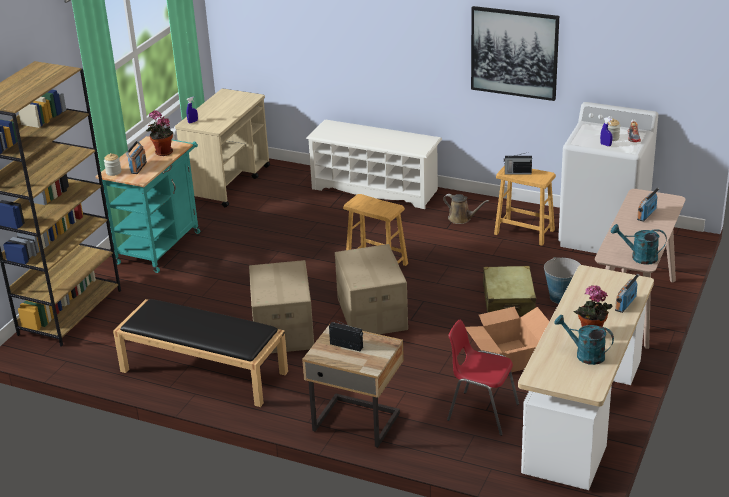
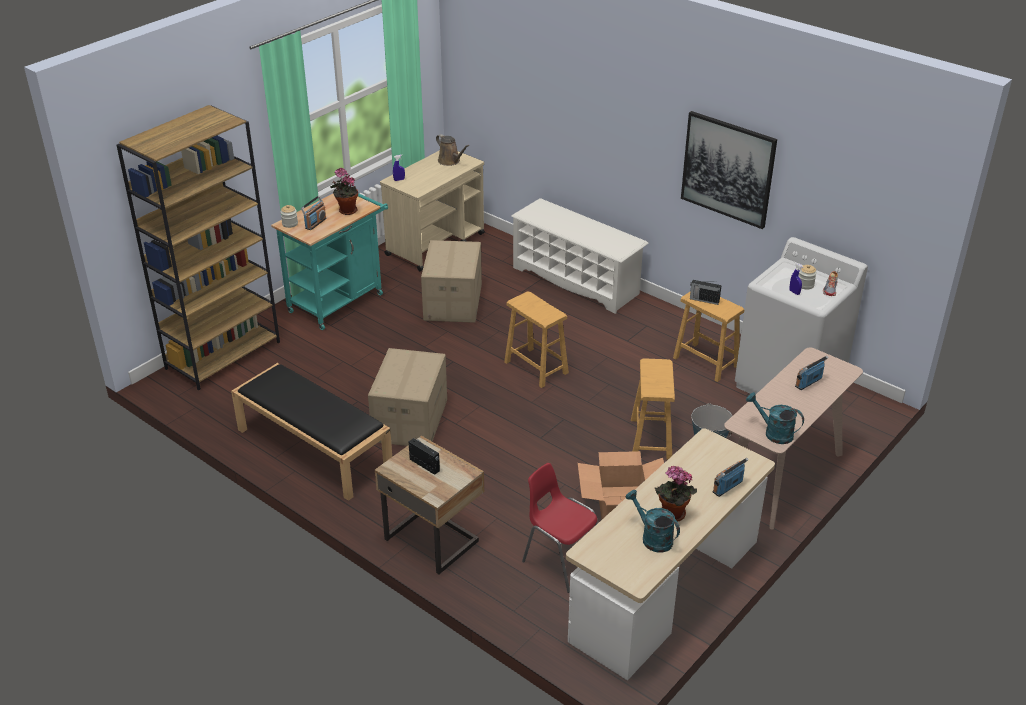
camera: 15 degrees right, 5 degrees up
cardboard box [335,244,408,335] -> cardboard box moved to [421,240,482,323]
brown watering can [443,194,489,224] -> brown watering can moved to [436,134,469,166]
beige suitcase [483,266,537,316] -> brown stool [631,358,675,460]

